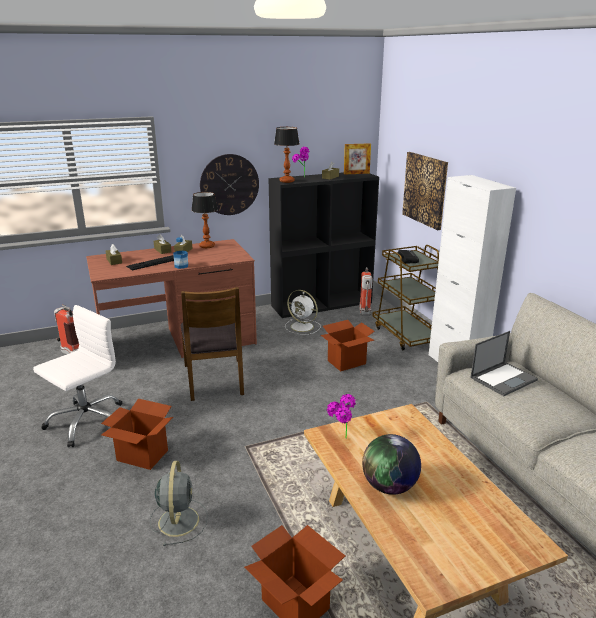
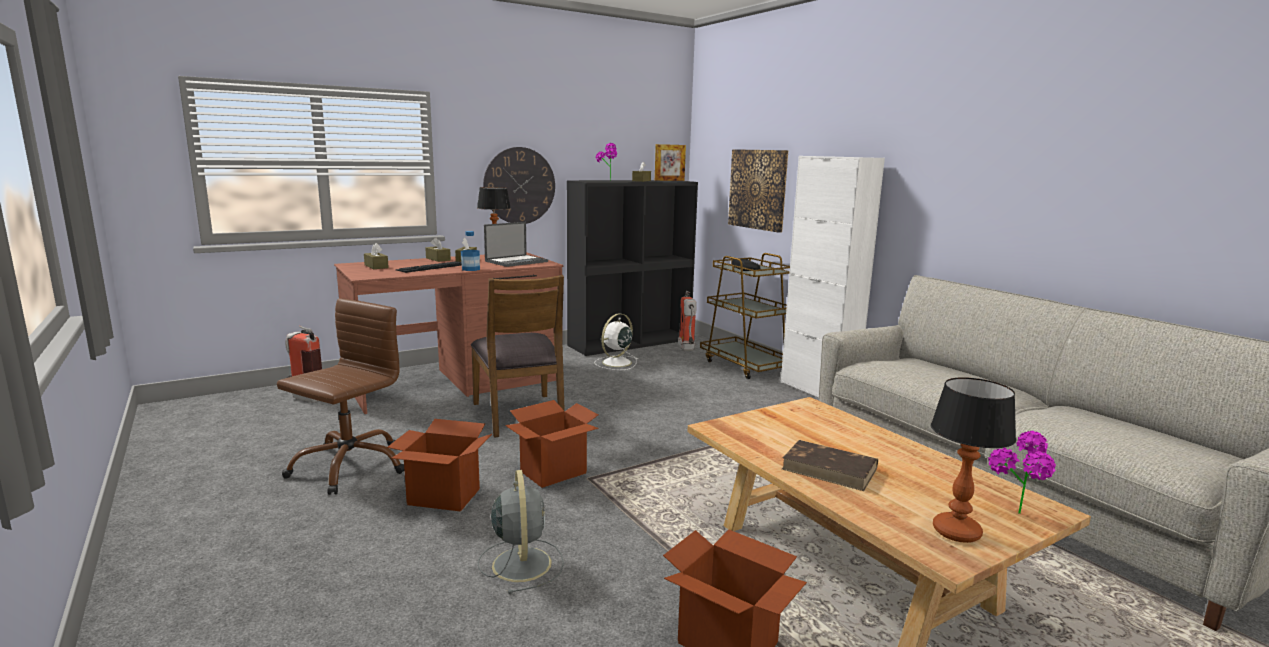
camera: 10 degrees left, 10 degrees down
white office chair [33,305,122,447] -> brown office chair [277,298,404,495]
table lamp [274,127,300,183] -> table lamp moved to [931,377,1016,543]
white fan [285,290,321,335] -> white fan turned 105 degrees clockwise [594,313,638,370]
cardboard box [321,320,375,371] -> cardboard box moved to [505,400,599,488]
potted plant [327,394,356,438] -> potted plant moved to [988,431,1056,514]
globe [362,434,421,495] -> brown book [782,440,878,491]
laptop [471,331,538,396] -> laptop moved to [484,222,548,267]

